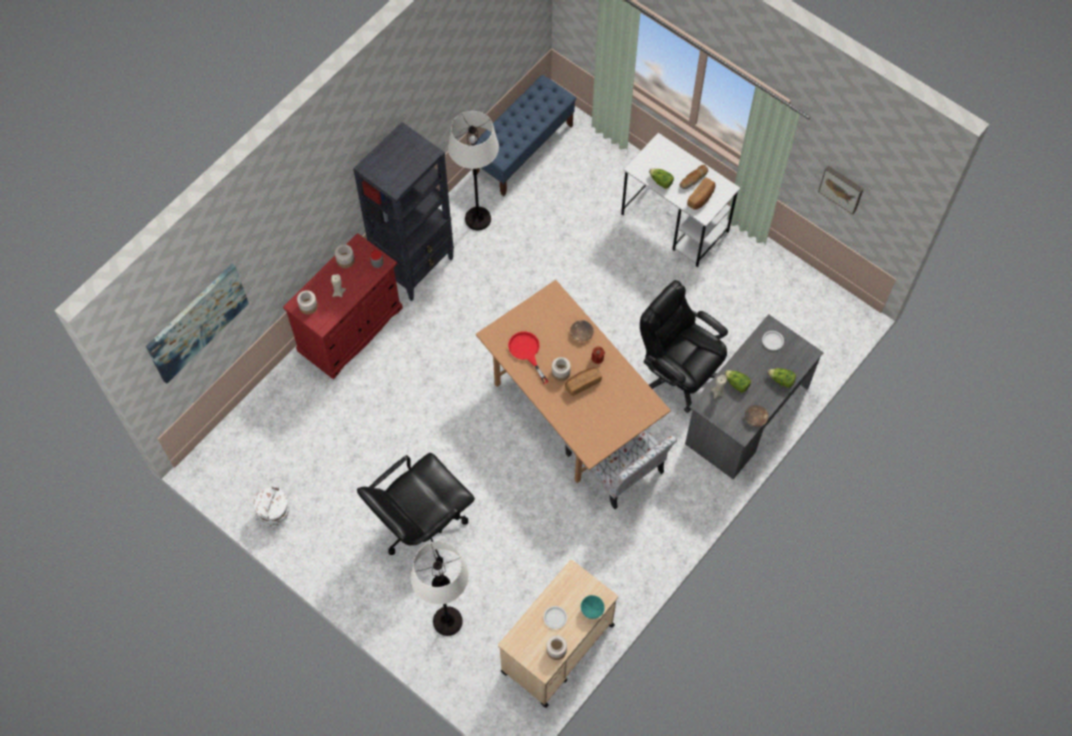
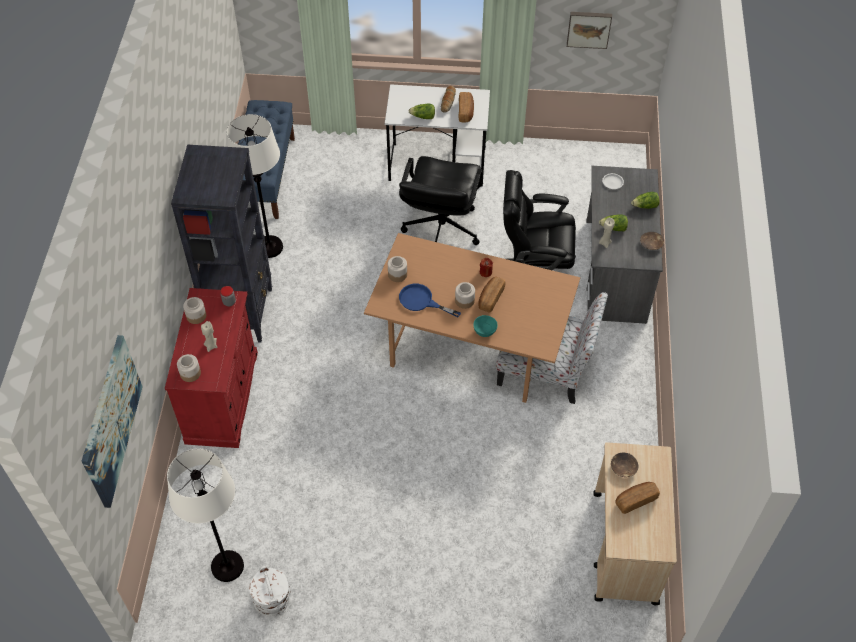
camera: 35 degrees left, 10 degrees down
black office chair [357,453,475,563] -> black office chair moved to [399,156,482,245]
white floor lamp [411,541,469,636] -> white floor lamp moved to [167,449,244,582]
red frying pan [508,331,548,384] -> blue frying pan [399,284,461,317]
white plate [544,606,567,629] -> bread [615,482,660,514]
jar [546,635,567,660] -> jar moved to [388,256,407,282]
brown bowl [570,320,593,341] -> brown bowl moved to [611,452,638,477]
turquoise bowl [581,595,605,619] -> turquoise bowl moved to [473,315,498,337]

